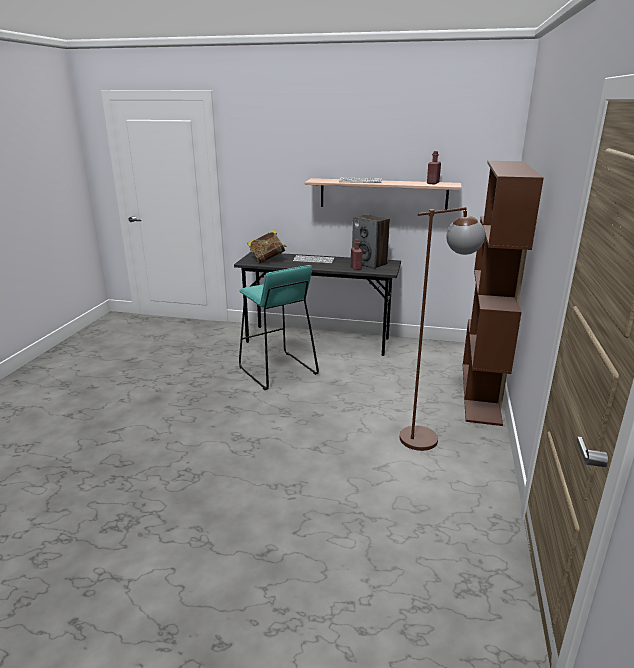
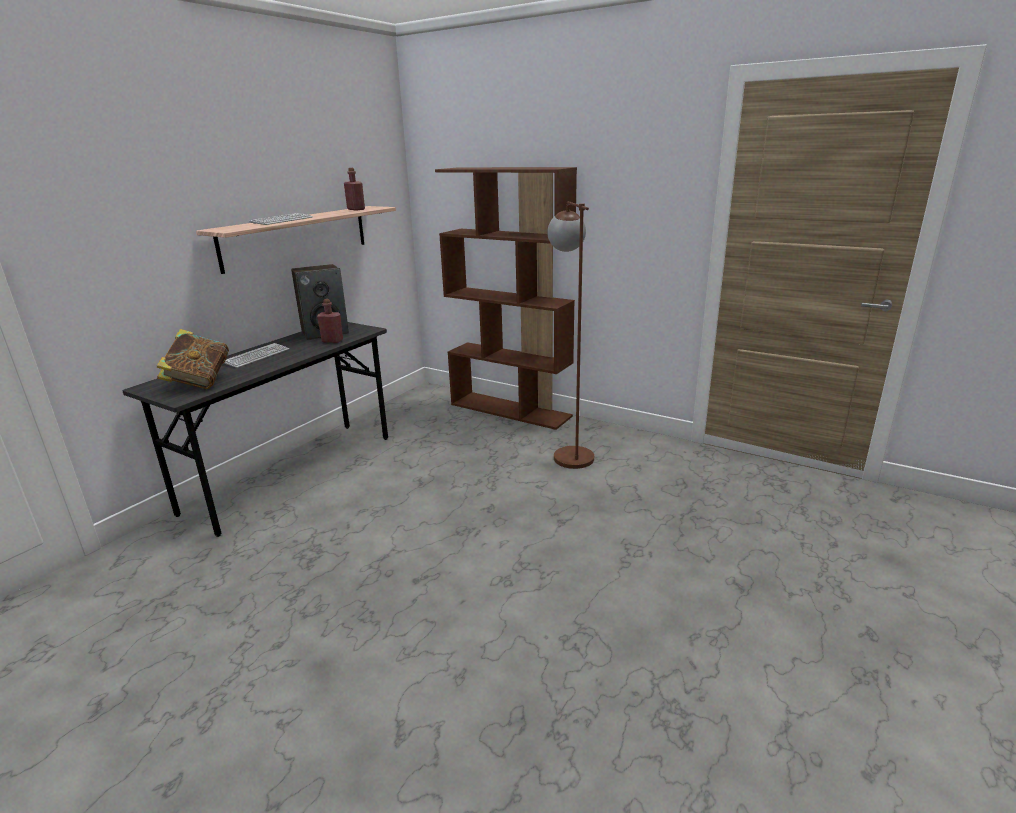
camera: 70 degrees left, 0 degrees up
turquoise stool [239,265,319,390] -> none

